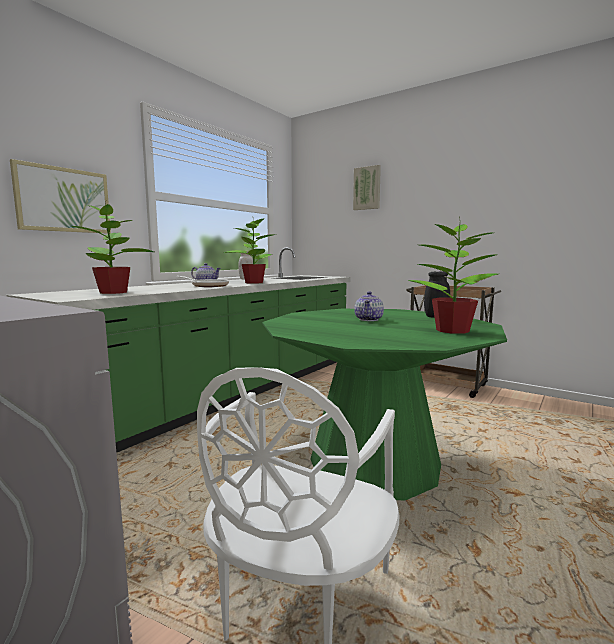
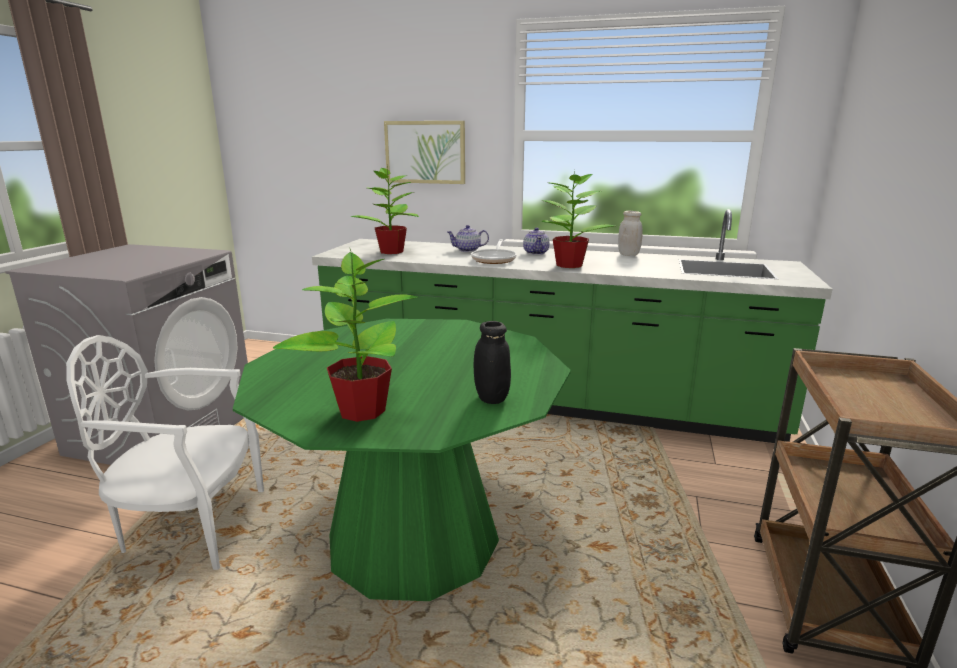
camera: 70 degrees right, 10 degrees up
picture [353,165,381,210] -> none
teapot [354,291,384,321] -> teapot moved to [447,225,489,252]

